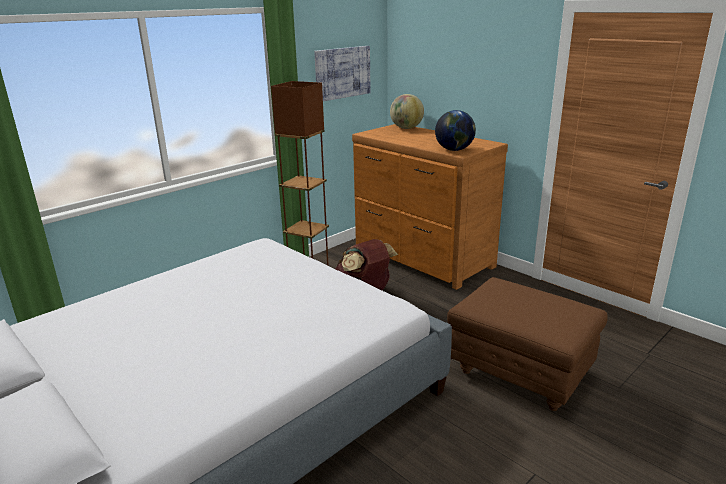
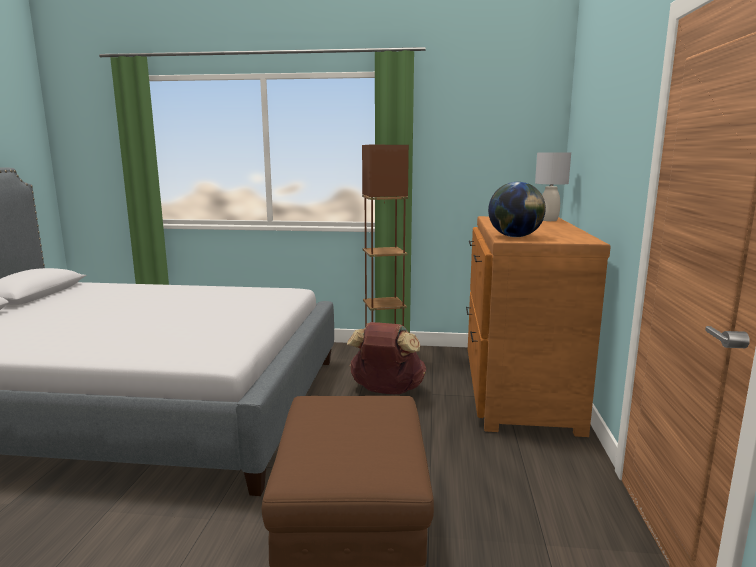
camera: 50 degrees right, 10 degrees down
picture [314,46,371,101] -> none
globe [390,94,424,129] -> grey table lamp [535,152,571,221]

